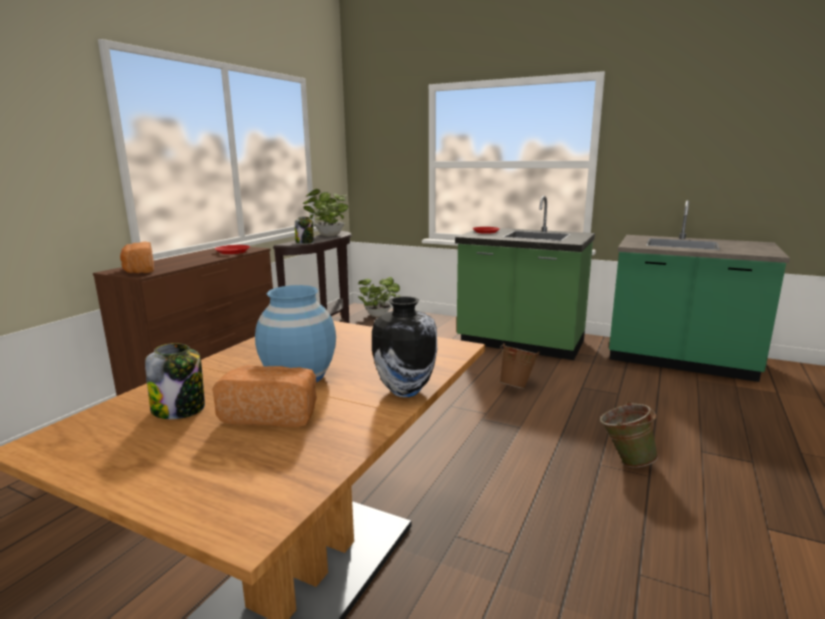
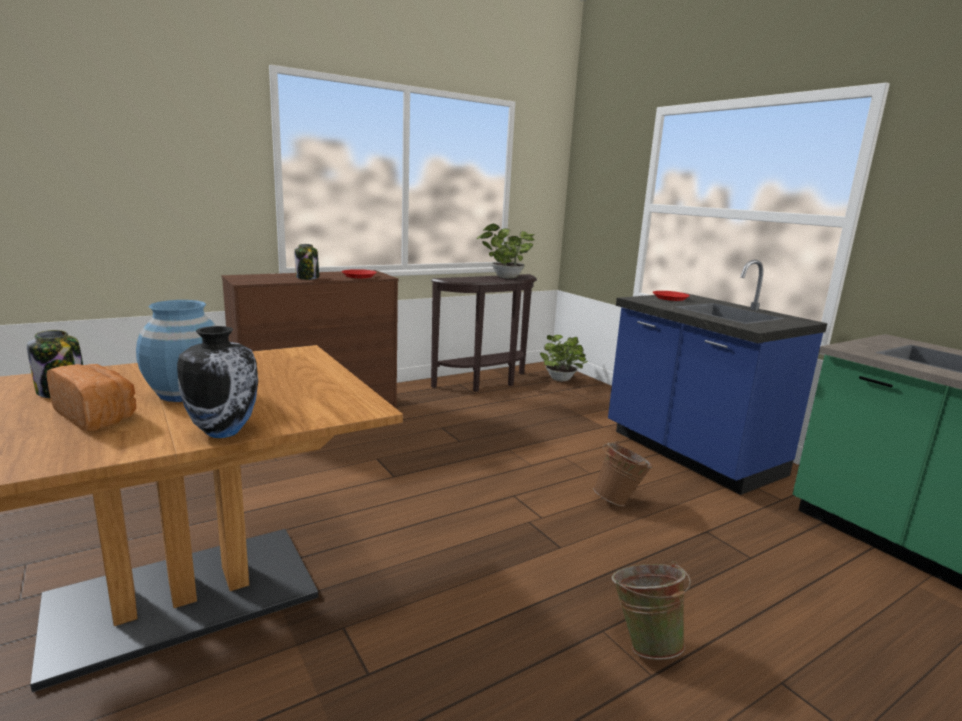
camera: 30 degrees right, 0 degrees up
bread [120,241,154,273] -> none
jar [295,217,314,244] -> jar moved to [294,244,319,280]
green counter [455,196,595,360] -> blue counter [608,260,827,495]

